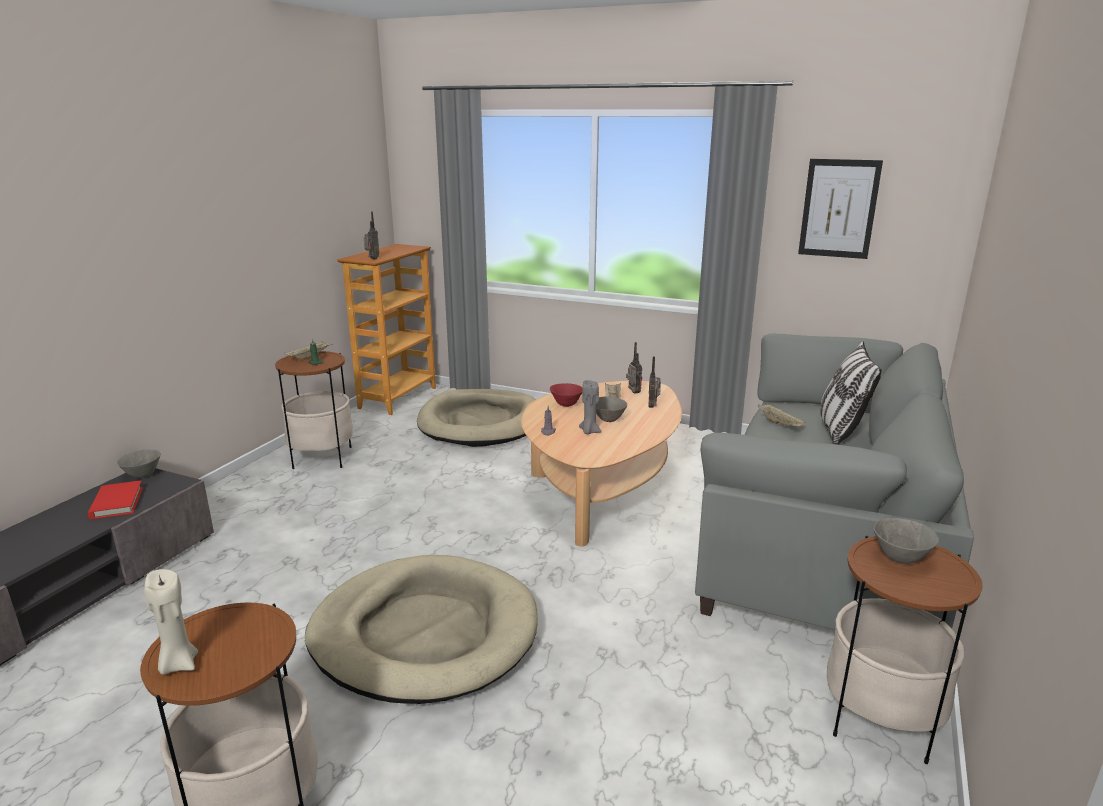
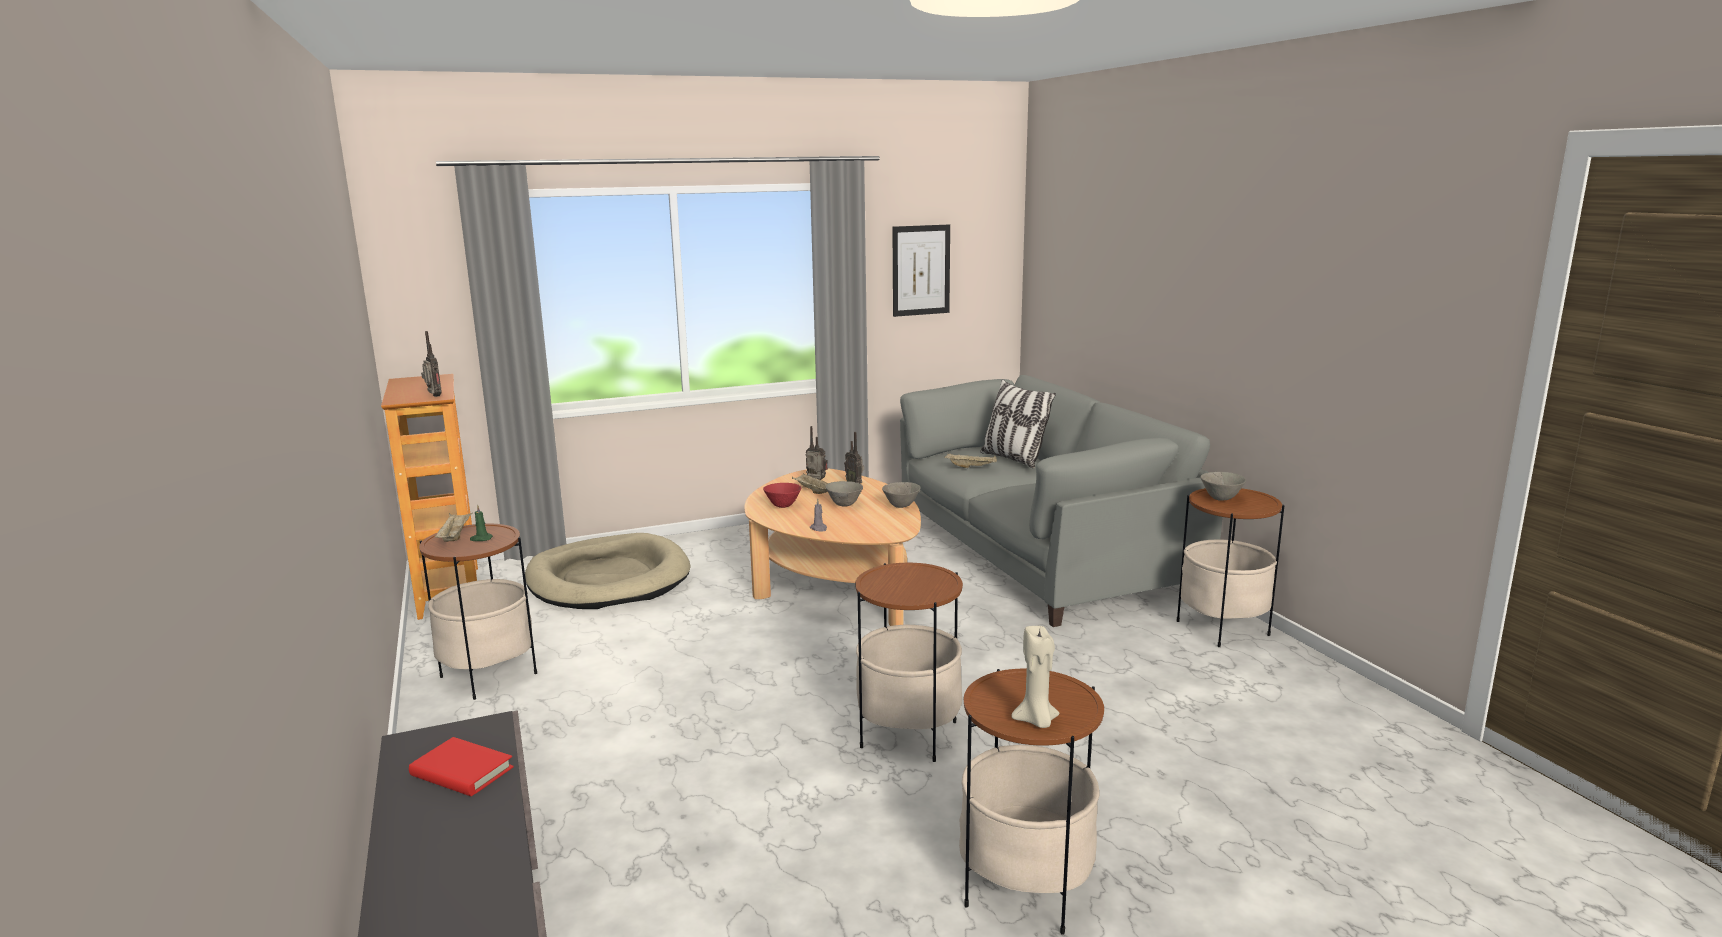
camera: 45 degrees left, 5 degrees down
grey bowl [117,450,161,478] -> grey bowl moved to [882,482,921,508]
beige dog bed [305,555,538,704] -> side table [855,563,963,762]
grey candle [579,380,602,434] -> none

